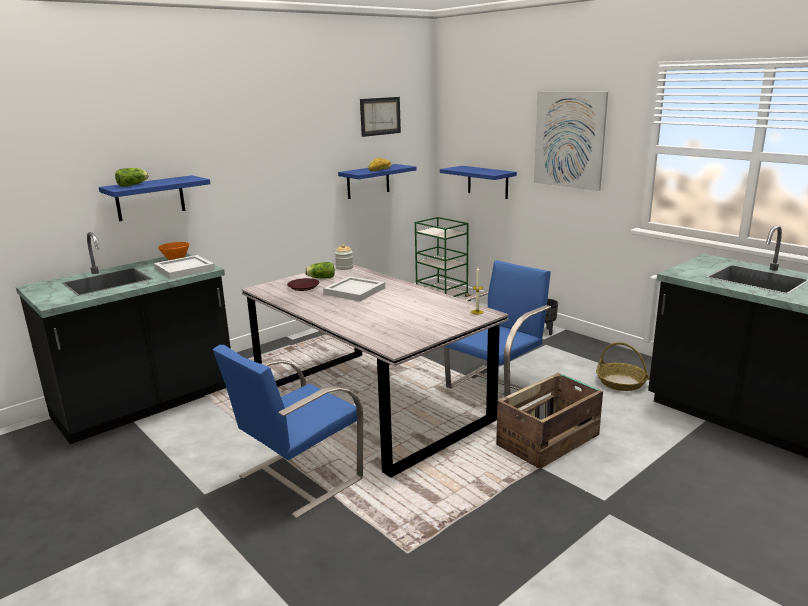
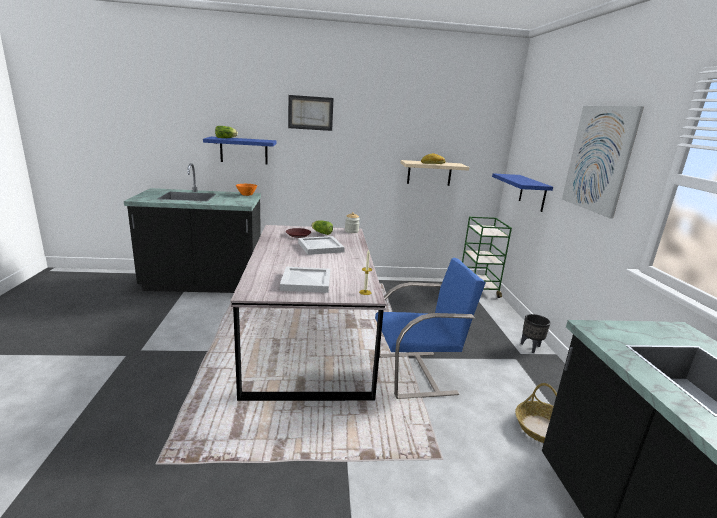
camera: 35 degrees right, 0 degrees up
white tray [154,255,215,279] -> white tray moved to [280,267,330,293]
blue chair [213,345,363,519] -> none
blue shelf [338,164,417,199] -> beige shelf [401,160,469,186]
picture [360,97,401,137] -> picture moved to [288,95,334,131]
crate [496,373,603,469] -> none

